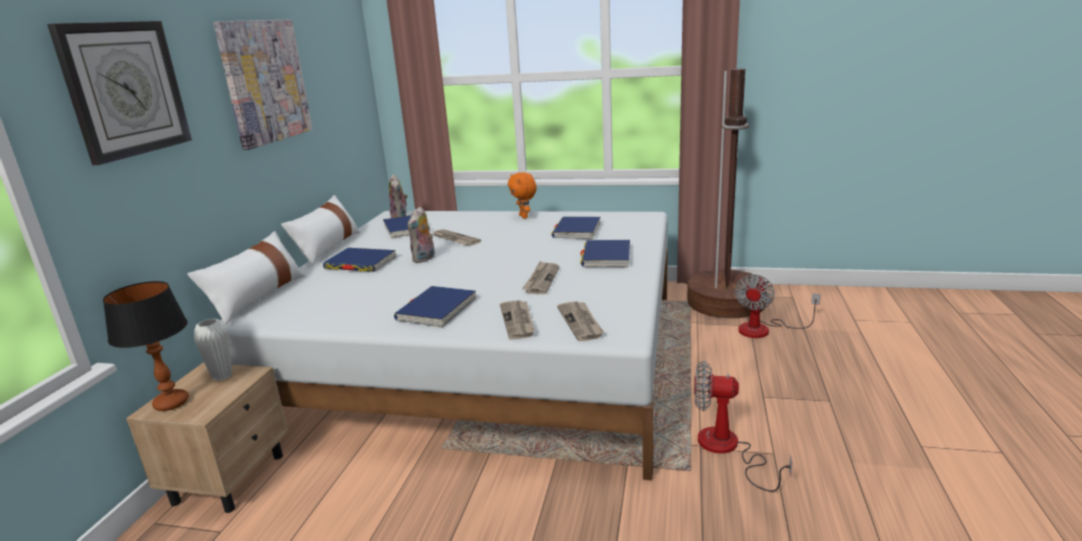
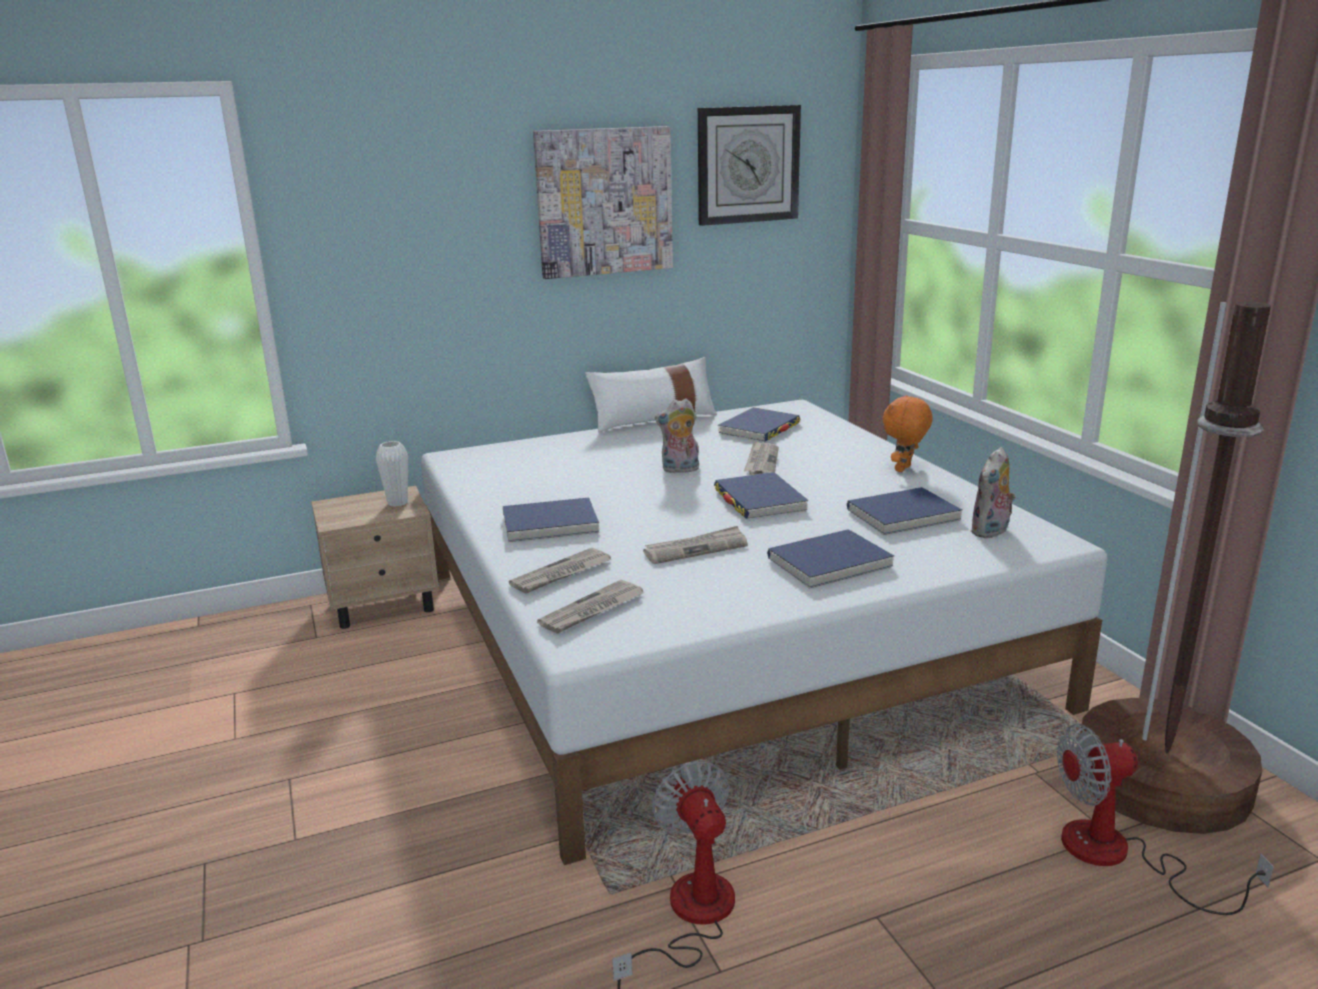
camera: 55 degrees right, 0 degrees up
wall clock [47,21,192,165] -> wall clock moved to [698,105,801,226]
table lamp [103,281,189,411] -> none
white pillow [187,231,305,325] -> none
blue book [323,248,396,272] -> blue book moved to [714,472,809,519]
plush toy [389,174,408,218] -> plush toy moved to [970,447,1016,538]

